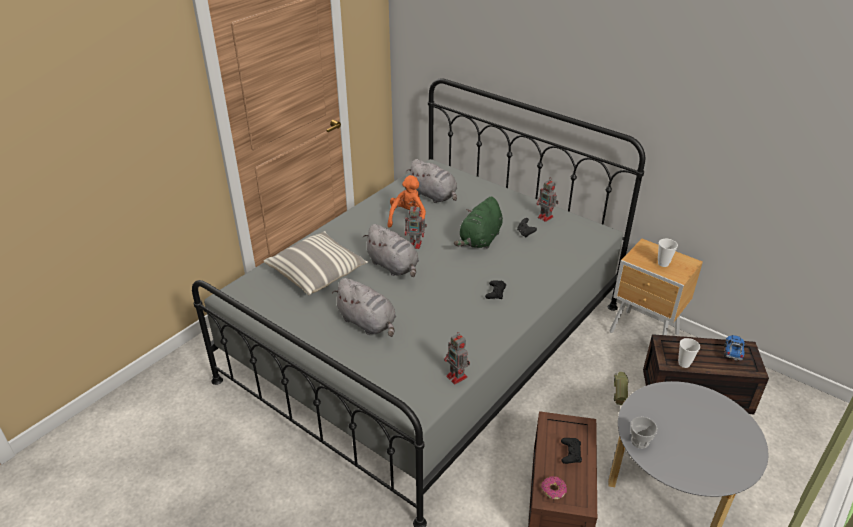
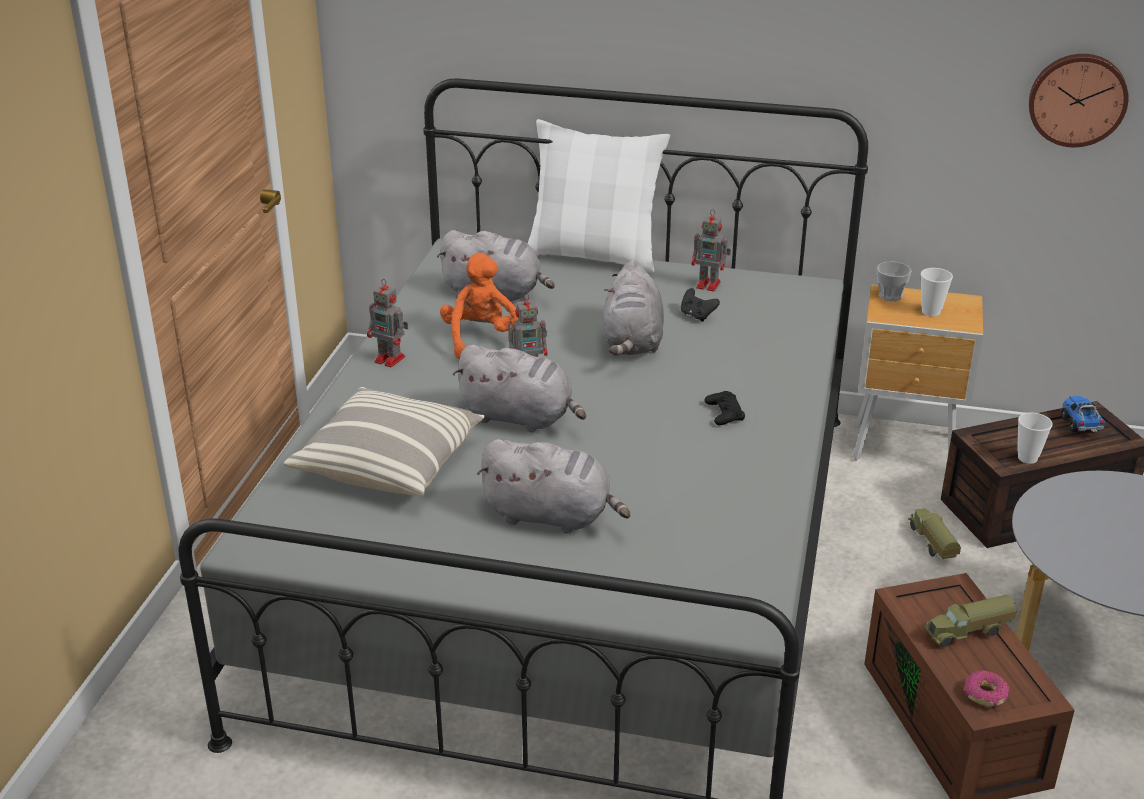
camera: 25 degrees left, 5 degrees down
toy robot [444,332,470,384] -> toy robot moved to [367,279,408,367]
green plush toy [454,196,503,249] -> grey plush toy [603,260,664,356]
black game controller [561,438,582,464] -> toy truck [923,595,1016,647]
cup [630,417,657,449] -> cup moved to [877,261,911,301]
none -> white pillow [528,119,670,273]
none -> wall clock [1029,54,1129,147]

